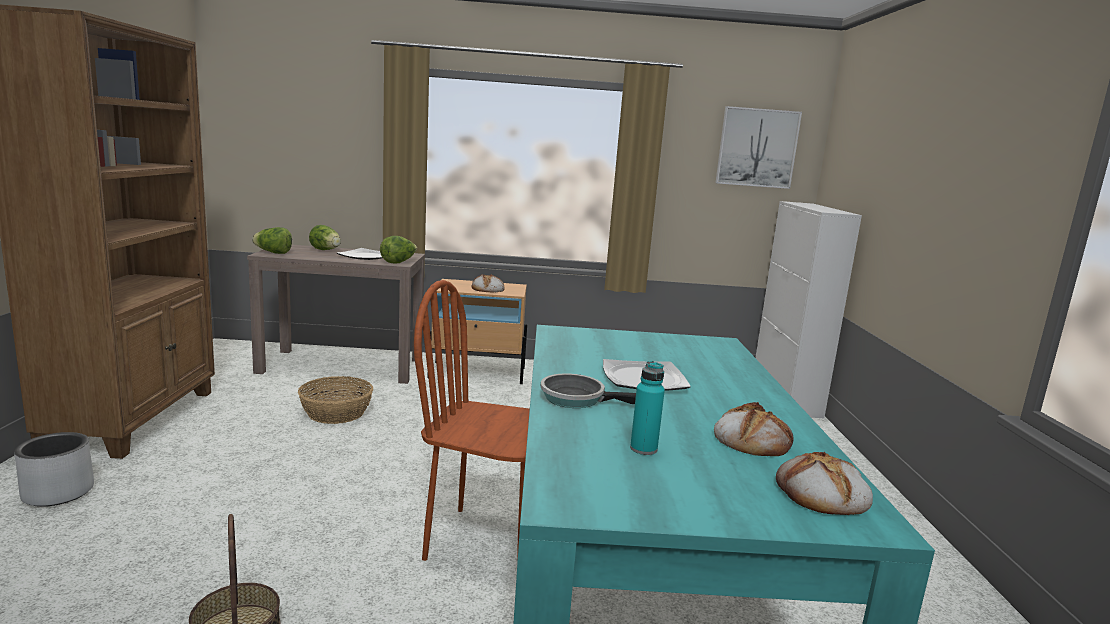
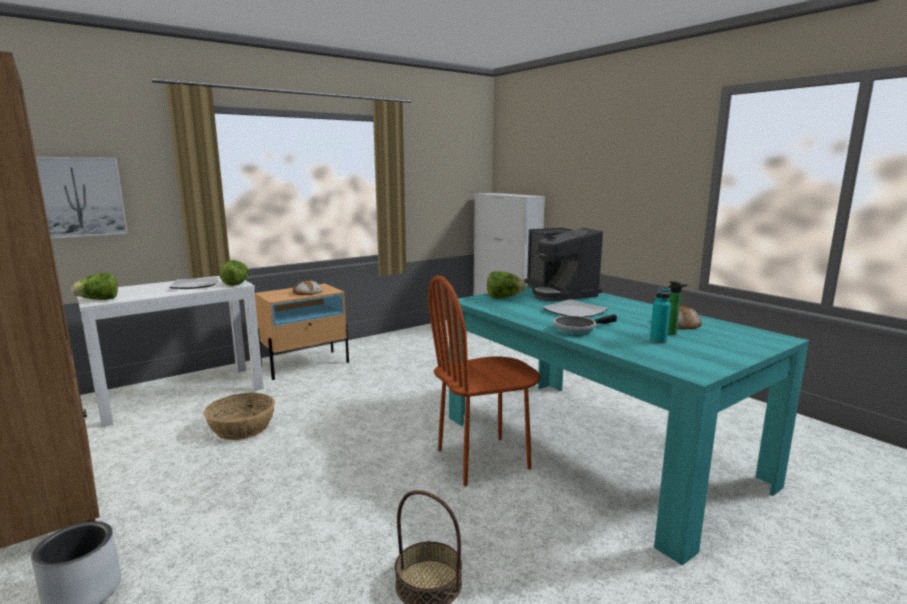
camera: 35 degrees left, 0 degrees up
brown console table [247,245,425,384] -> white console table [77,276,264,427]
lettuce [309,225,341,250] -> lettuce moved to [487,271,526,298]
picture [715,106,802,189] -> picture moved to [36,157,128,239]
bread [776,452,873,515] -> none
none -> coffee machine [525,228,603,301]
none -> bottle [668,281,688,335]

